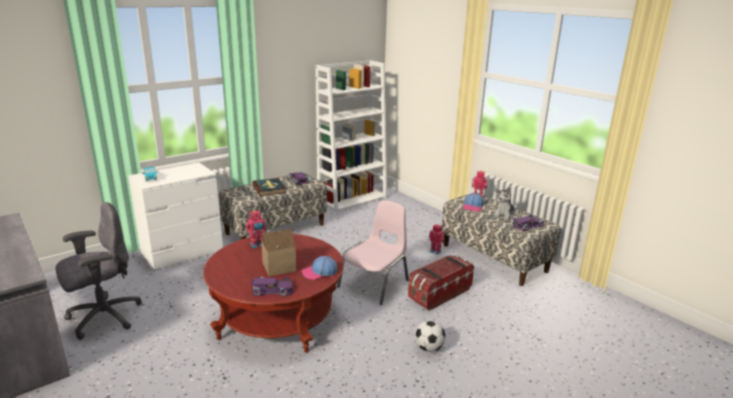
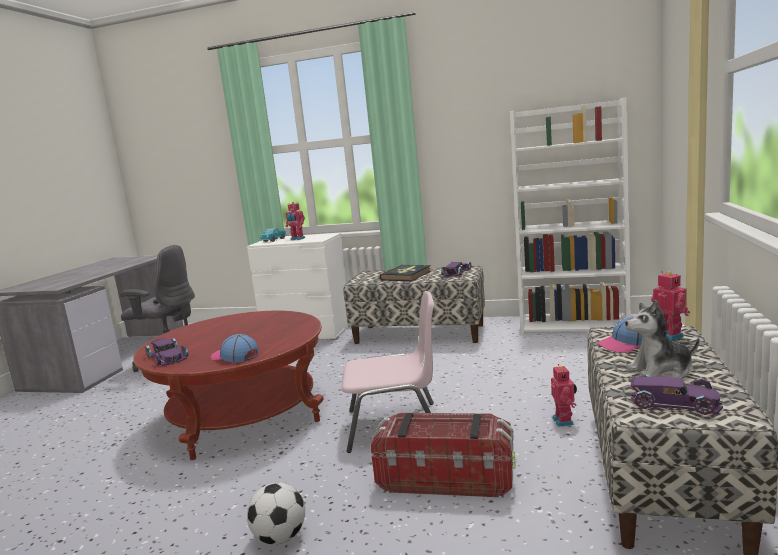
camera: 55 degrees right, 10 degrees down
toy robot [246,210,267,248] -> toy robot moved to [286,202,305,240]
toy house [261,229,296,277] -> none

